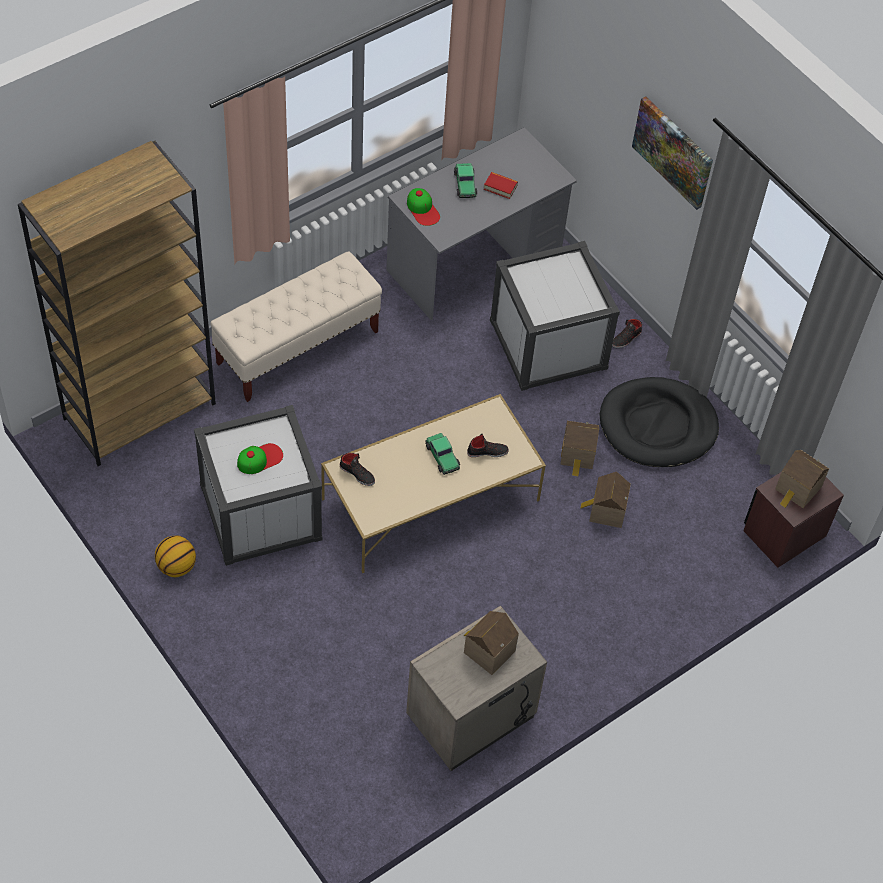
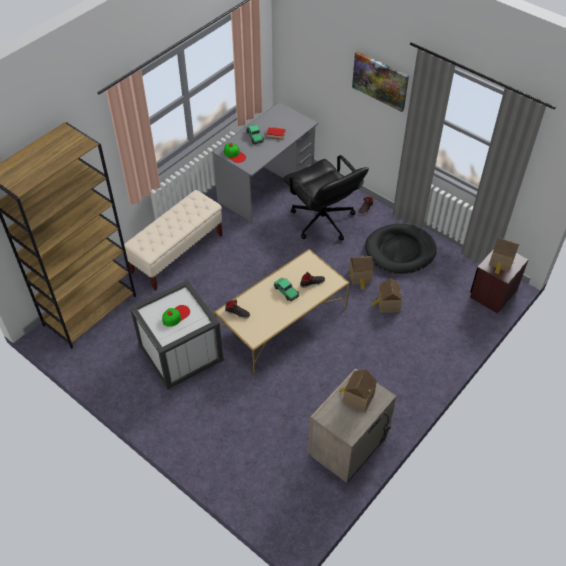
camera: 10 degrees left, 5 degrees down
basketball [155,535,196,577] -> none
white storage box [490,241,620,391] -> black office chair [283,155,369,240]

